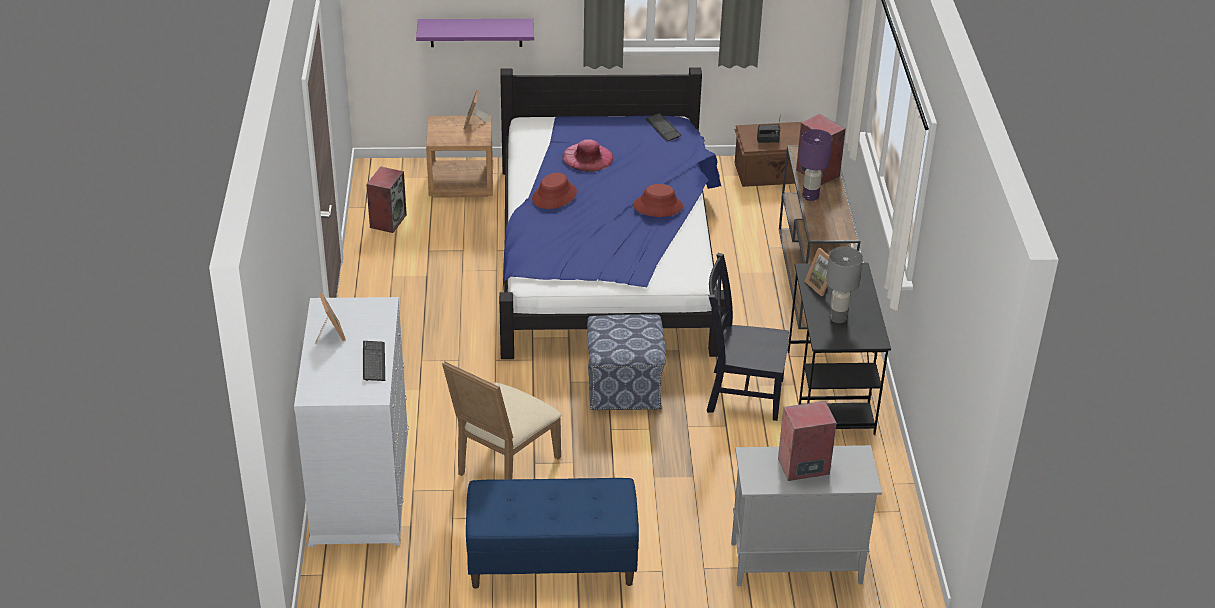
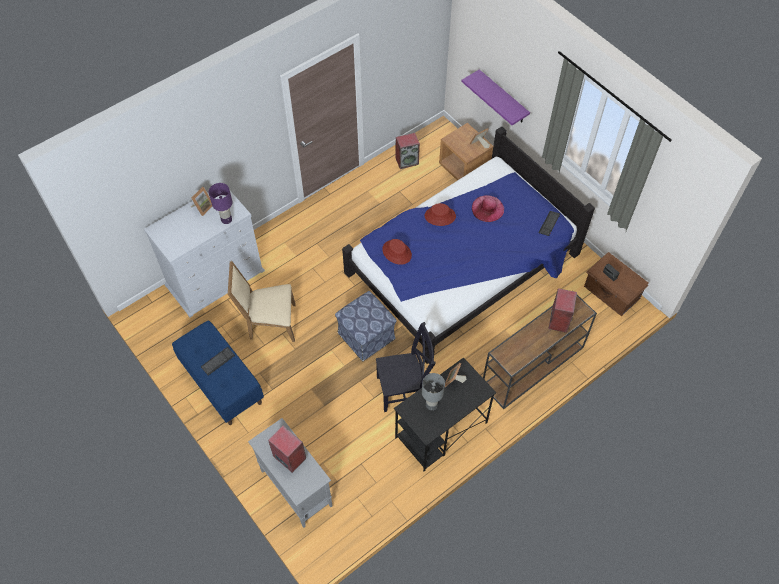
camera: 55 degrees right, 20 degrees up
keyboard [363,341,385,381] -> keyboard moved to [201,347,235,376]
red hat [633,184,683,217] -> red hat moved to [382,239,412,265]
black chair [707,253,789,421] -> black chair turned 105 degrees clockwise [376,322,435,412]
purple table lamp [799,129,833,201] -> purple table lamp moved to [209,183,232,224]

